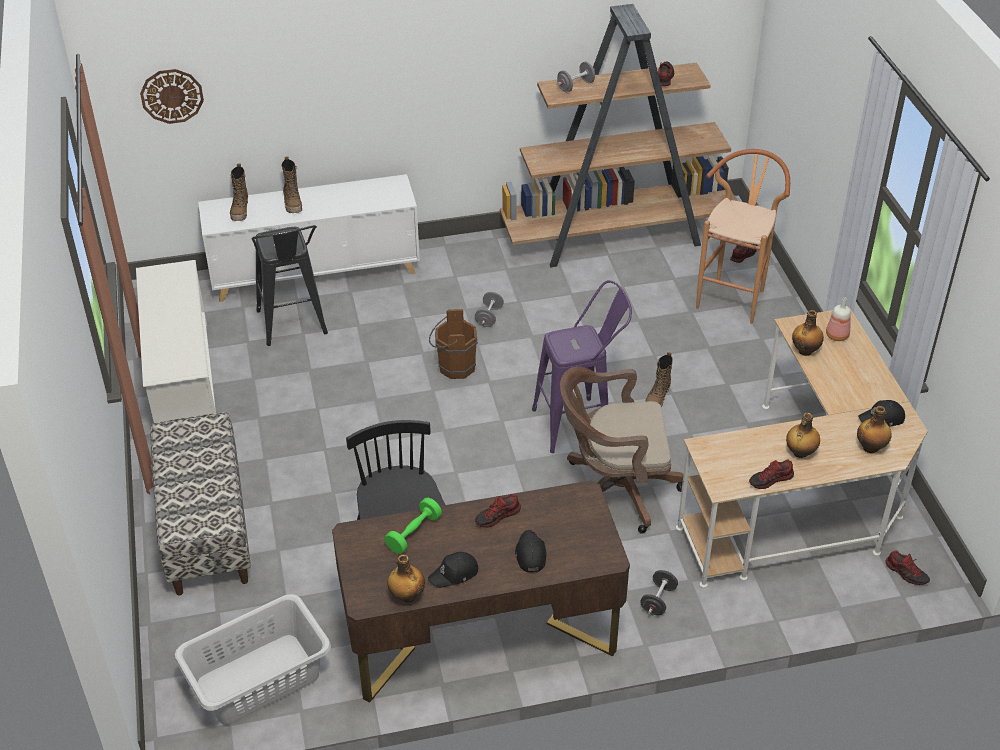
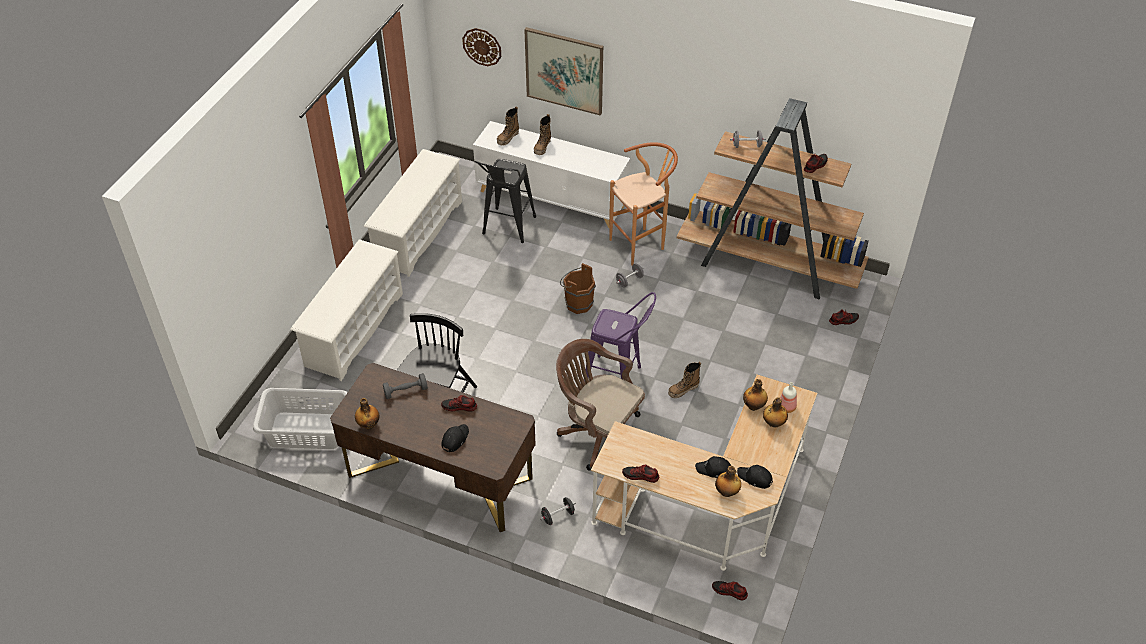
camera: 35 degrees right, 5 degrees up
bench [150,412,251,595] -> white shoe rack [290,239,403,381]
green dumbbell [385,498,442,554] -> grey dumbbell [383,373,428,399]
black cap [428,552,478,588] -> black cap moved to [695,456,731,478]
brown stool [696,149,790,324] -> brown stool moved to [609,142,678,265]
bottle [786,413,820,458] -> bottle moved to [763,397,788,428]
shoe [886,550,930,585] -> shoe turned 120 degrees clockwise [712,581,748,600]
none -> picture [524,27,603,116]

